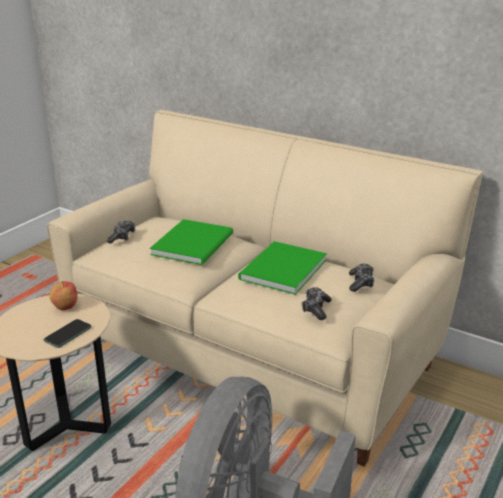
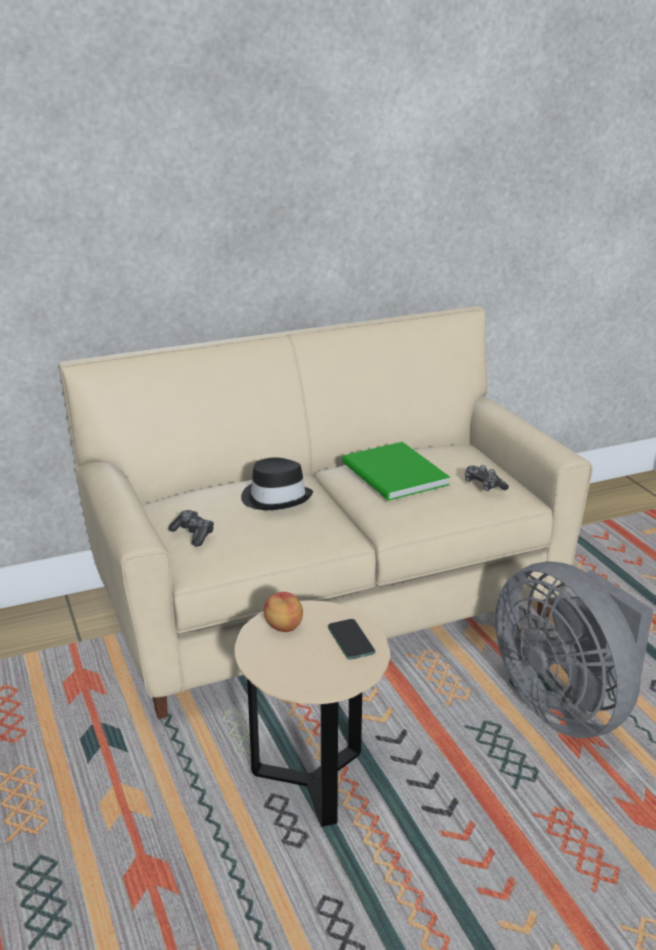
camera: 55 degrees left, 0 degrees up
green book [150,219,233,265] -> black hat [241,457,313,510]
game controller [349,264,375,292] -> none

